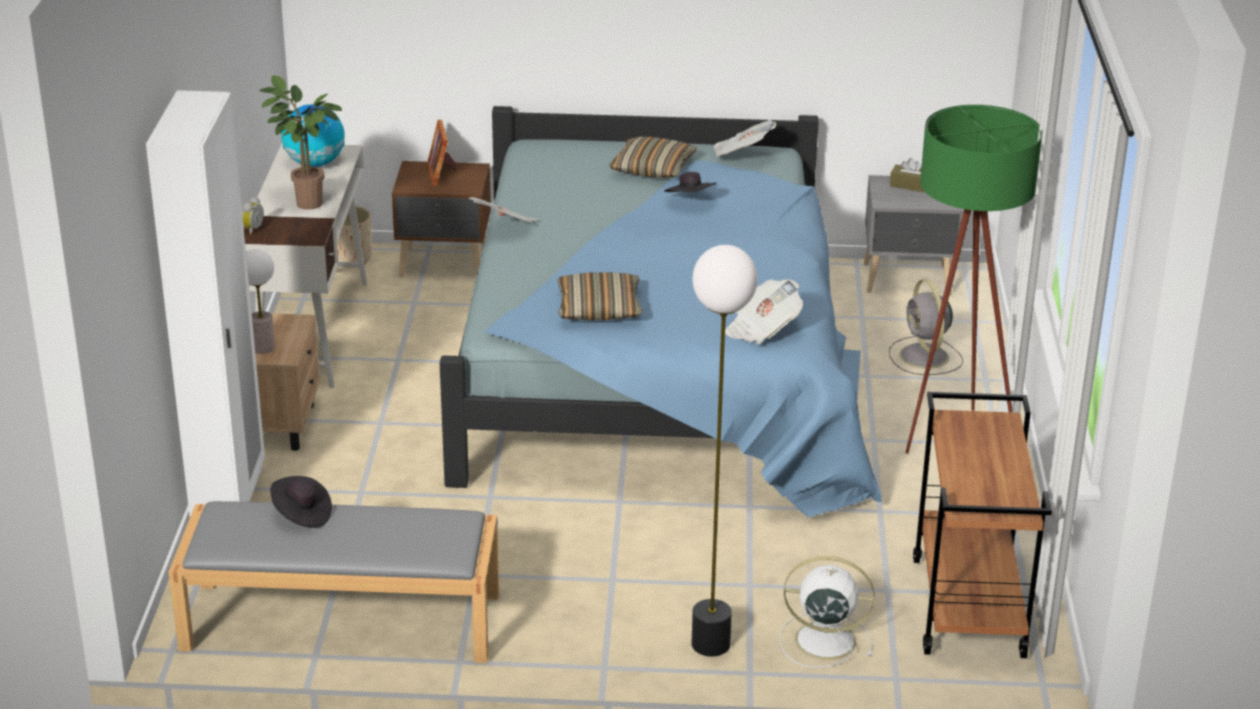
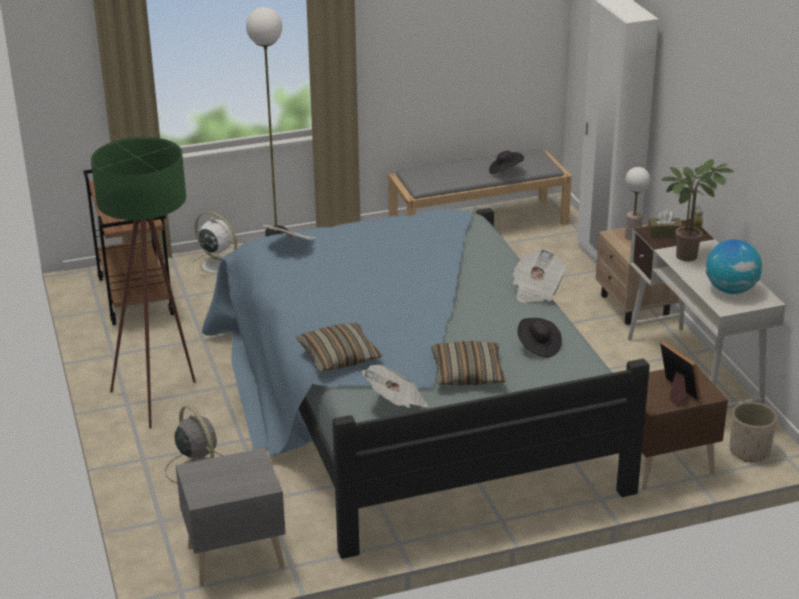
camera: 160 degrees right, 0 degrees up
pillow [557,272,642,320] -> pillow moved to [296,323,382,371]
black hat [664,172,716,192] -> black hat moved to [517,318,562,358]
white fan [780,556,875,668] -> white fan turned 135 degrees counterclockwise [190,211,237,276]
brown tissue box [890,158,925,192] -> brown tissue box moved to [648,210,683,238]

